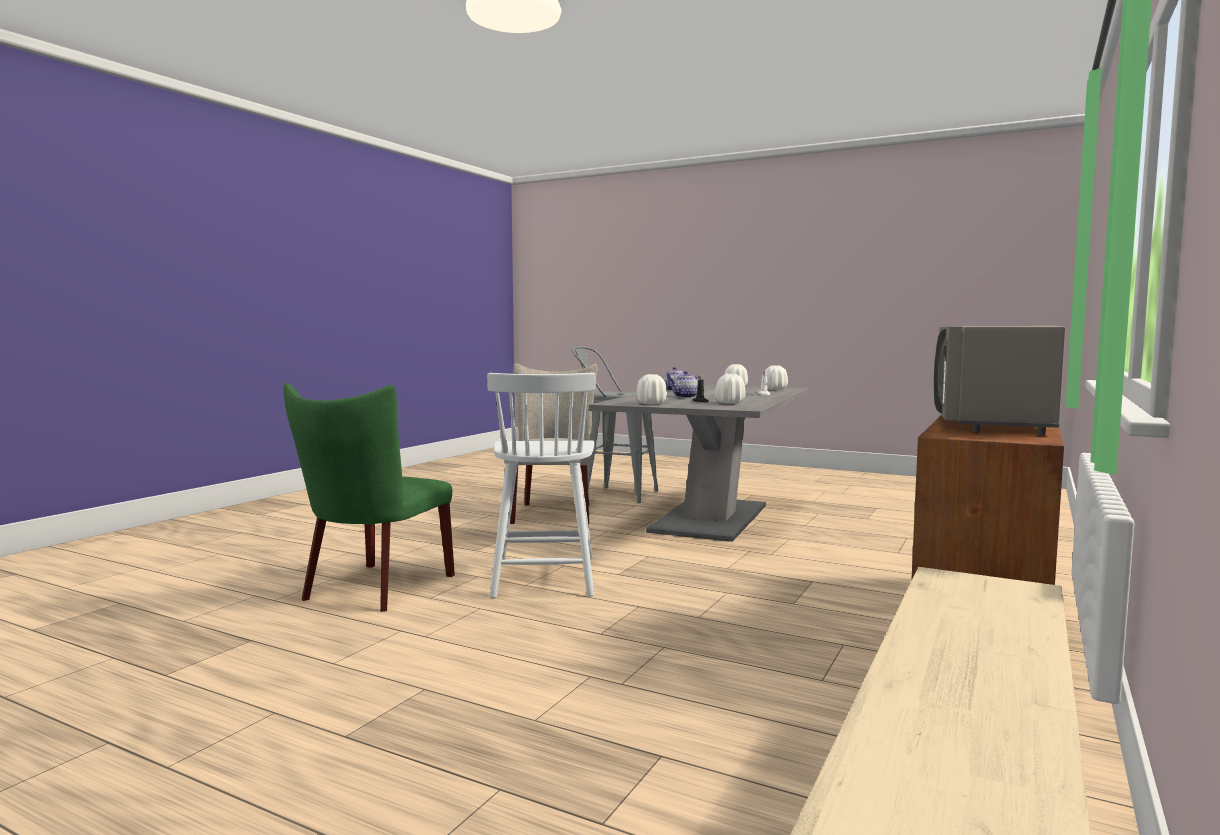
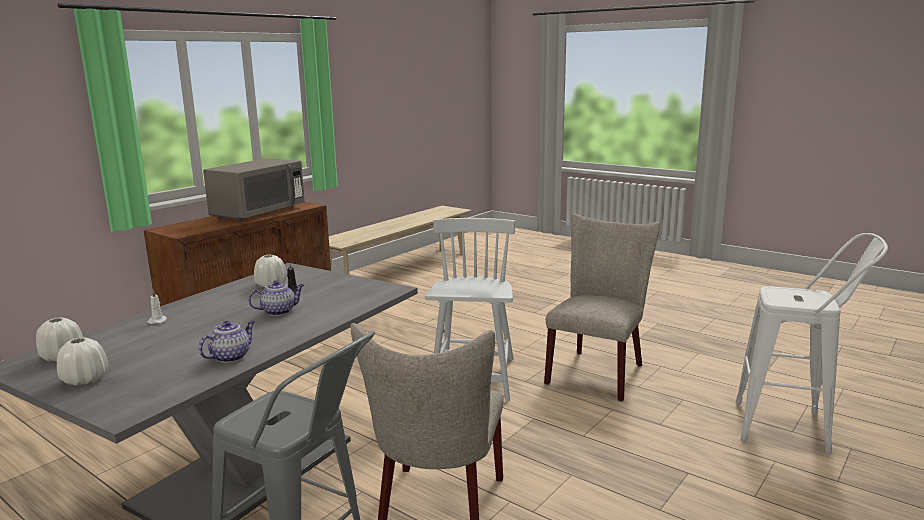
camera: 170 degrees left, 10 degrees up
green chair [283,383,455,612] -> beige chair [544,214,660,401]
white vase [636,374,667,404] -> none
none -> white stool [736,233,888,454]

